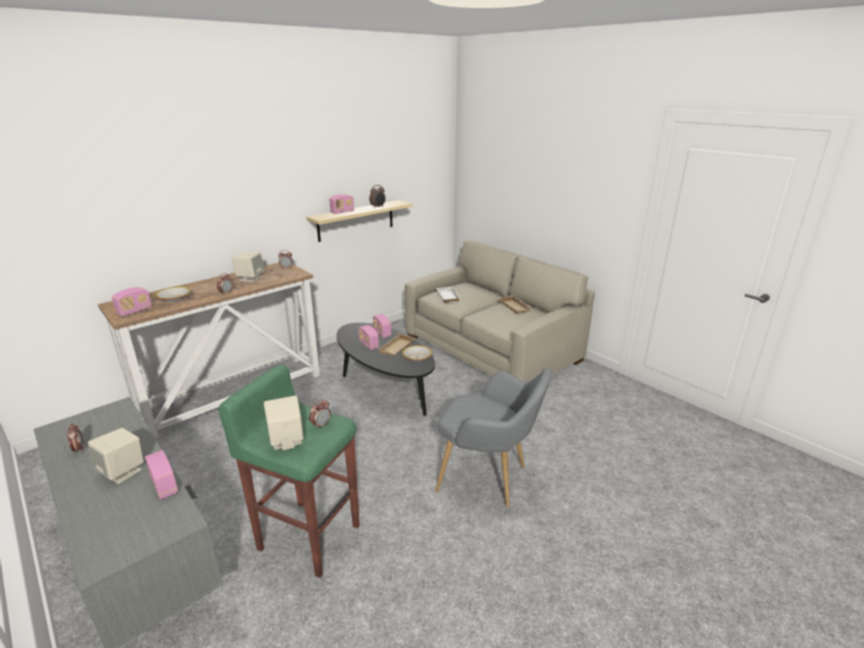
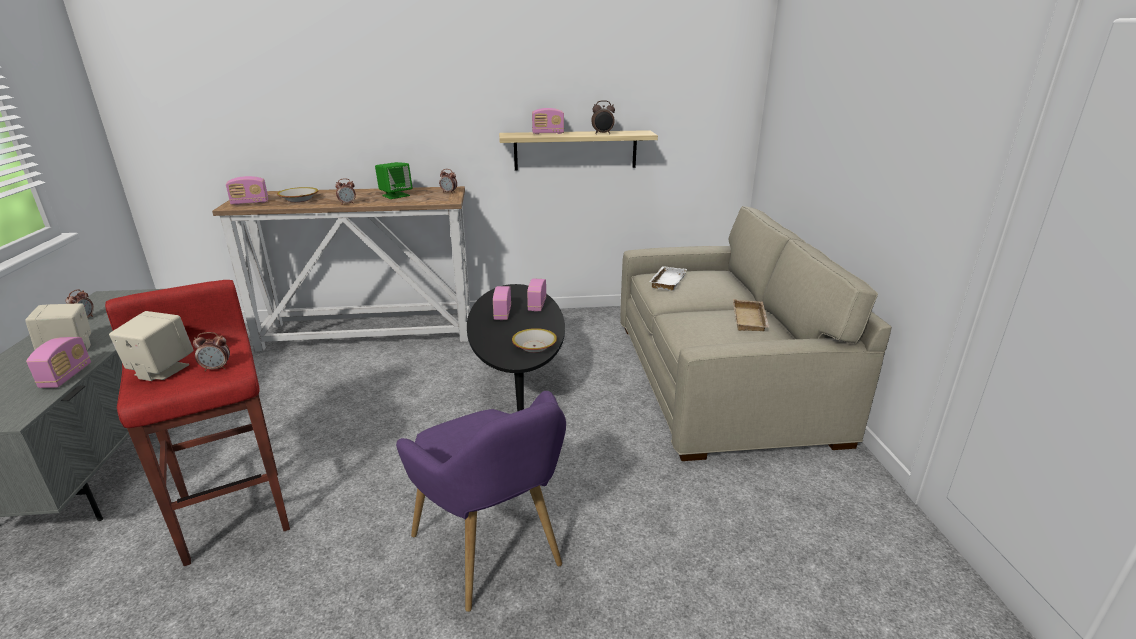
camera: 35 degrees right, 0 degrees up
green stool [218,365,360,578] -> red stool [105,280,290,566]
beige speaker [232,252,265,282] -> green speaker [375,162,413,199]
beige tray [378,333,415,356] -> none
grey armchair [435,368,552,508] -> purple armchair [396,391,566,612]

